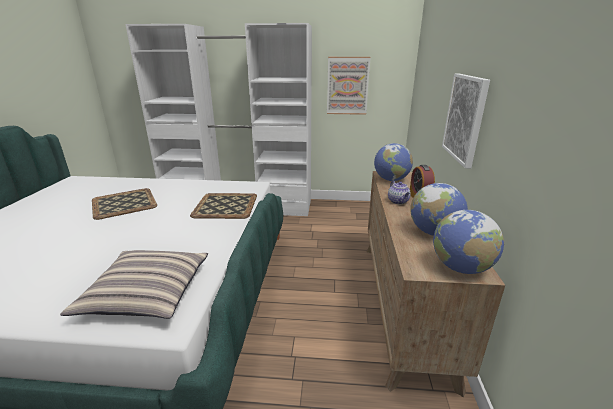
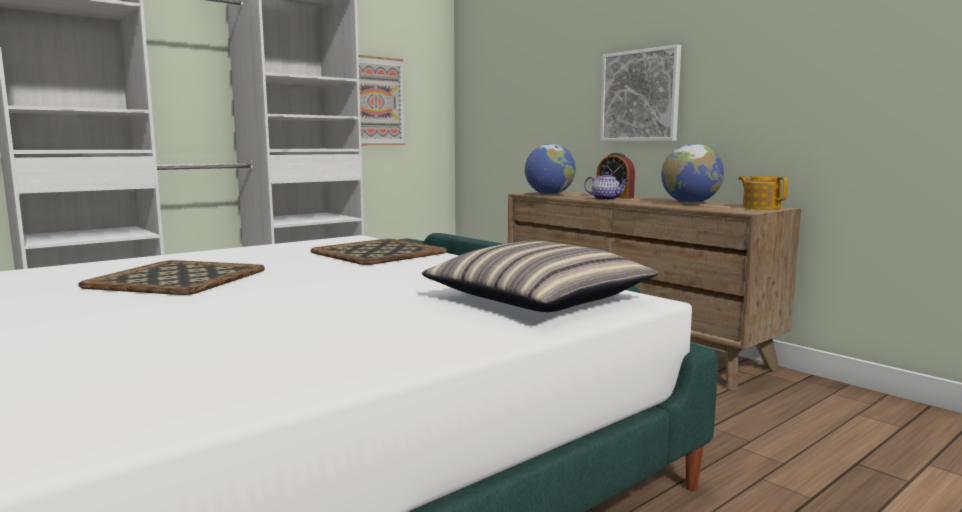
camera: 45 degrees left, 15 degrees down
globe [433,210,504,274] -> teapot [738,176,788,210]

